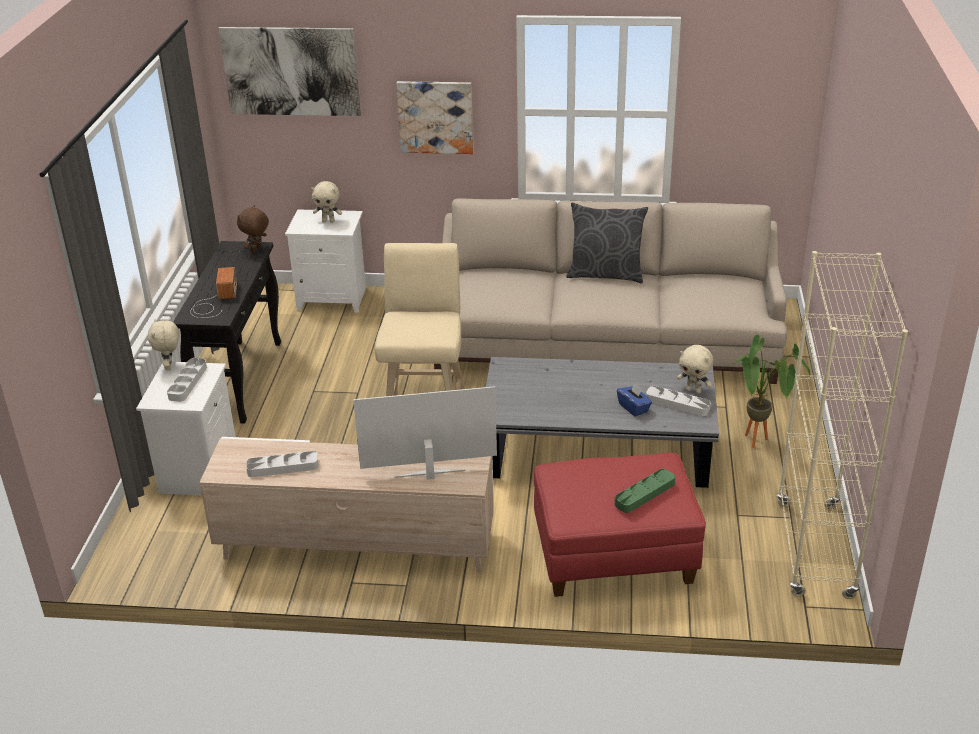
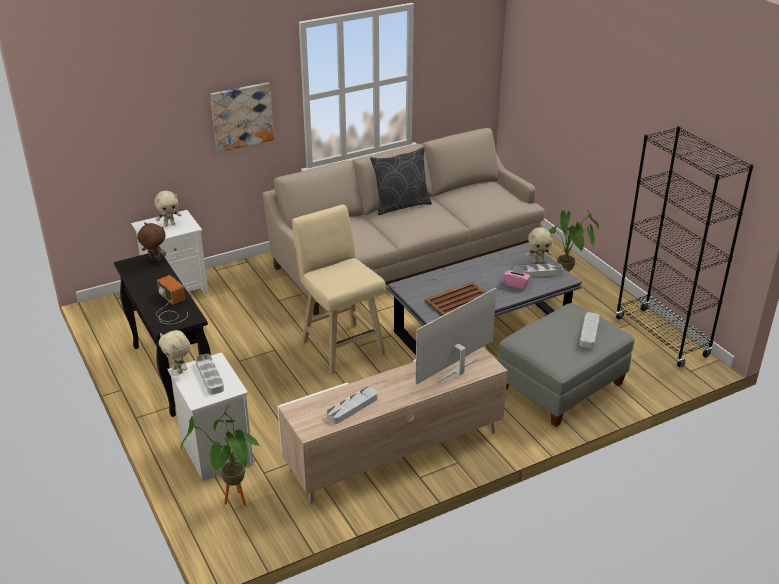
camera: 35 degrees left, 0 degrees up
picture [218,27,361,116] -> none
brown plush toy [237,205,269,253] -> brown plush toy turned 120 degrees clockwise [137,222,166,261]
red ottoman [534,453,706,597] -> grey ottoman [497,303,635,427]
green tray [615,469,675,513] -> grey tray [579,312,600,348]
blue tissue box [617,383,652,417] -> pink tissue box [503,266,531,289]
beige bookcase [777,251,908,599] -> black bookcase [616,126,754,367]
none -> potted plant [181,405,260,506]
none -> brown tray [425,282,486,316]

